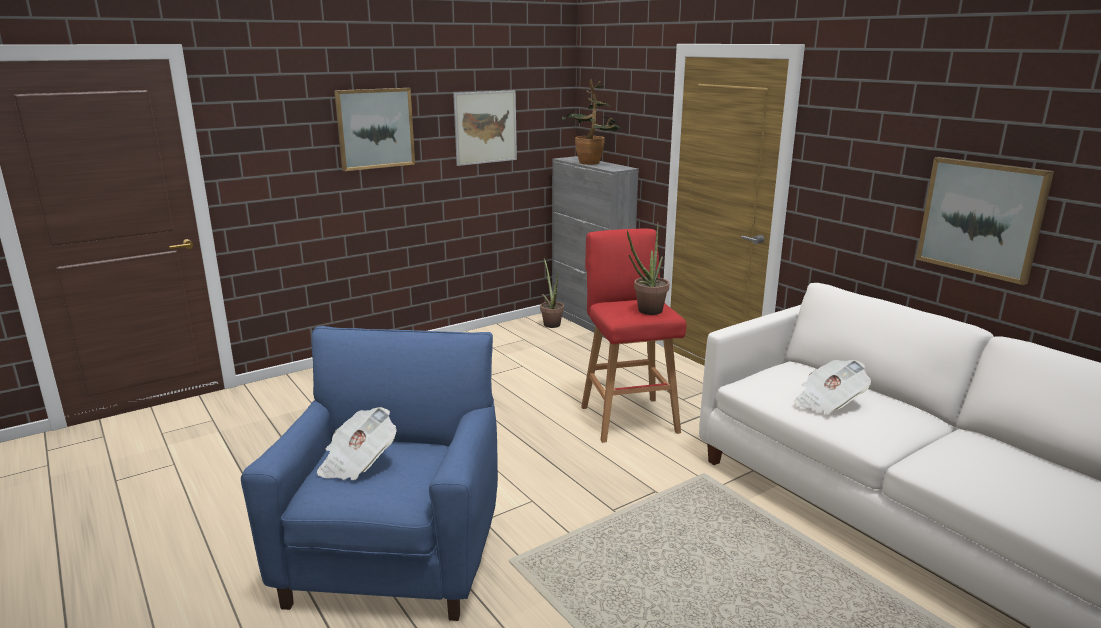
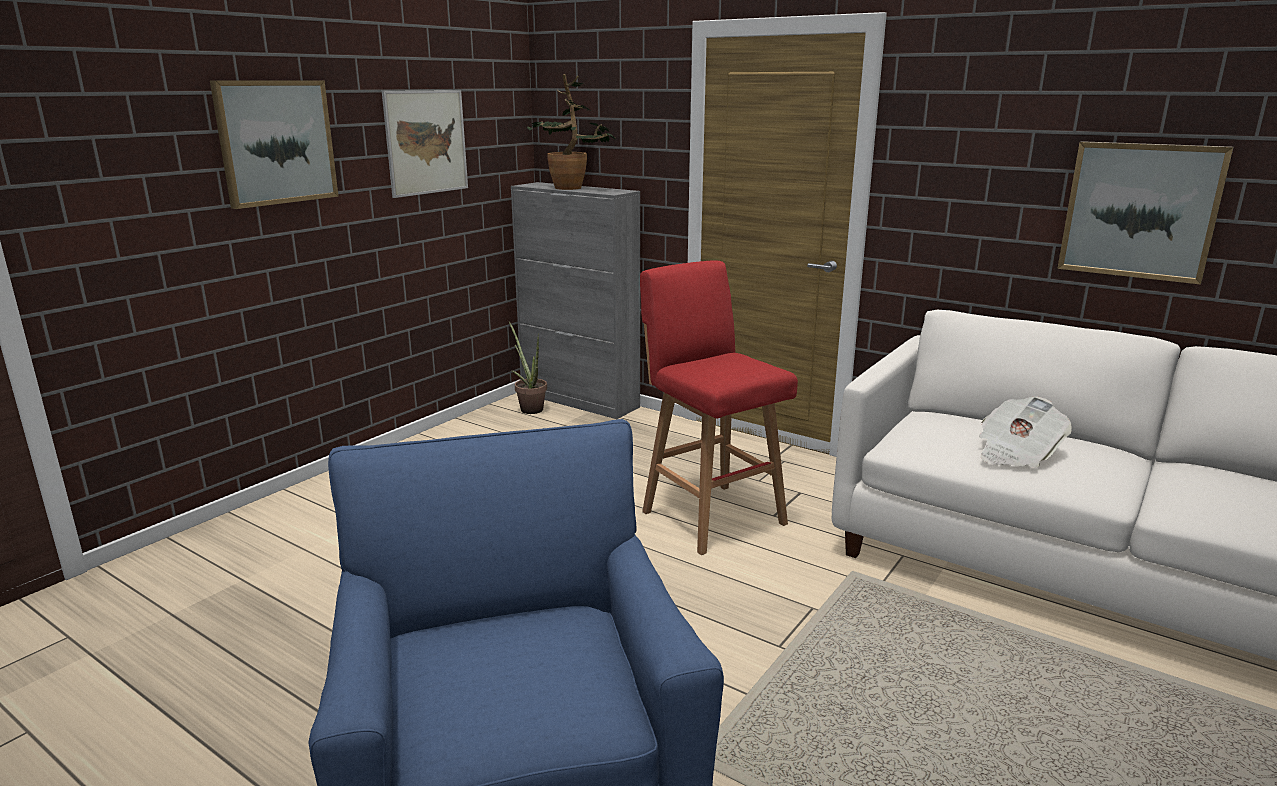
camera: 20 degrees left, 0 degrees up
newspaper [317,407,396,480] -> none
potted plant [627,224,669,315] -> none

